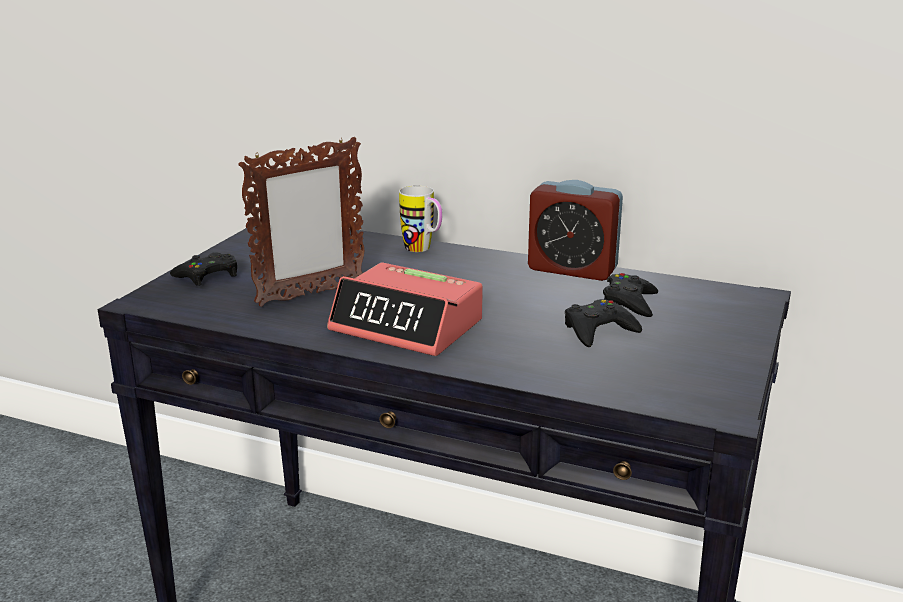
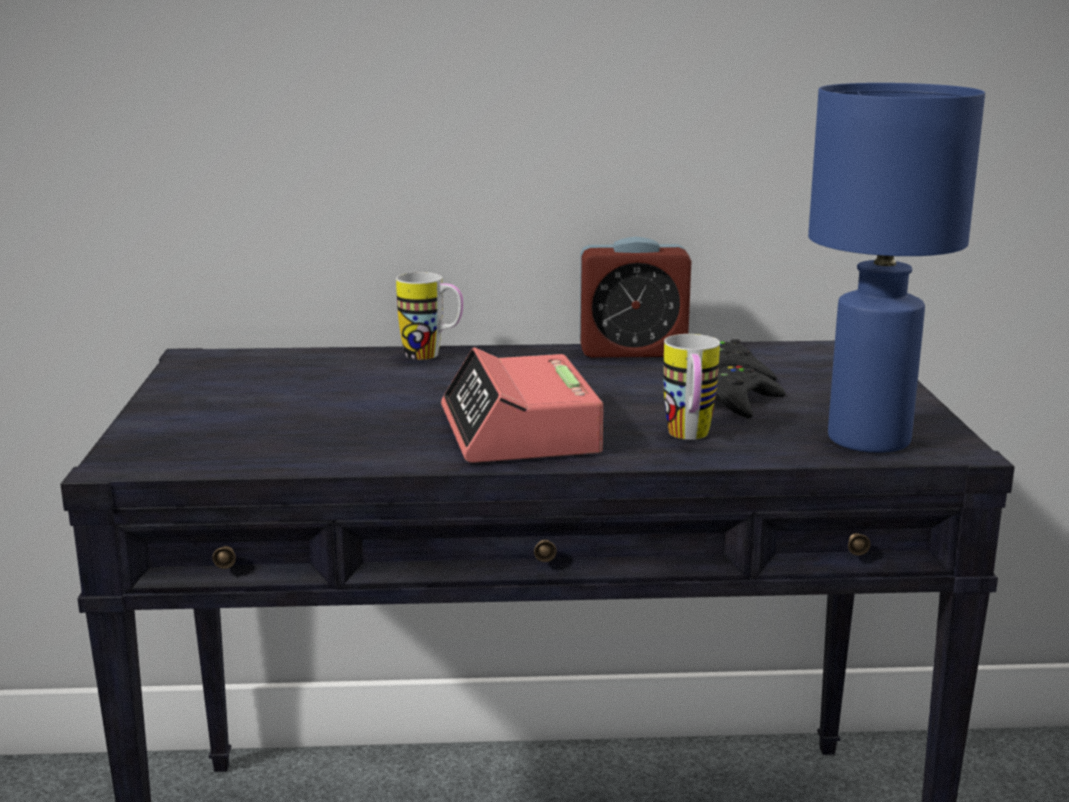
camera: 25 degrees left, 5 degrees down
black game controller [170,252,237,286] -> none
picture frame [238,137,364,307] -> none
alarm clock [327,262,483,356] -> alarm clock turned 75 degrees clockwise [441,348,603,463]
none -> mug [664,334,720,440]
none -> blue table lamp [808,83,985,453]

